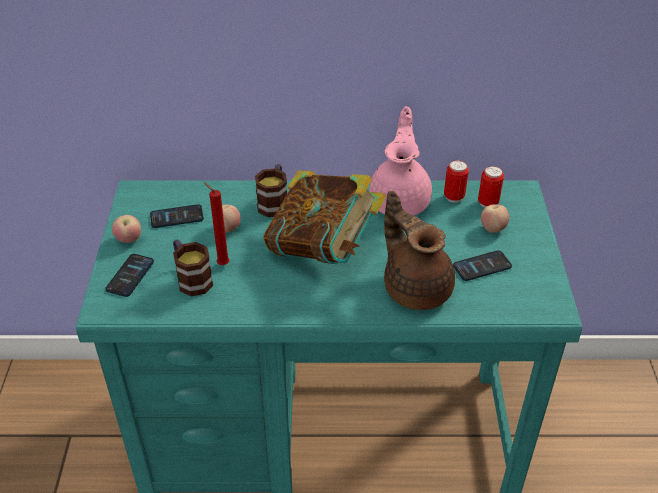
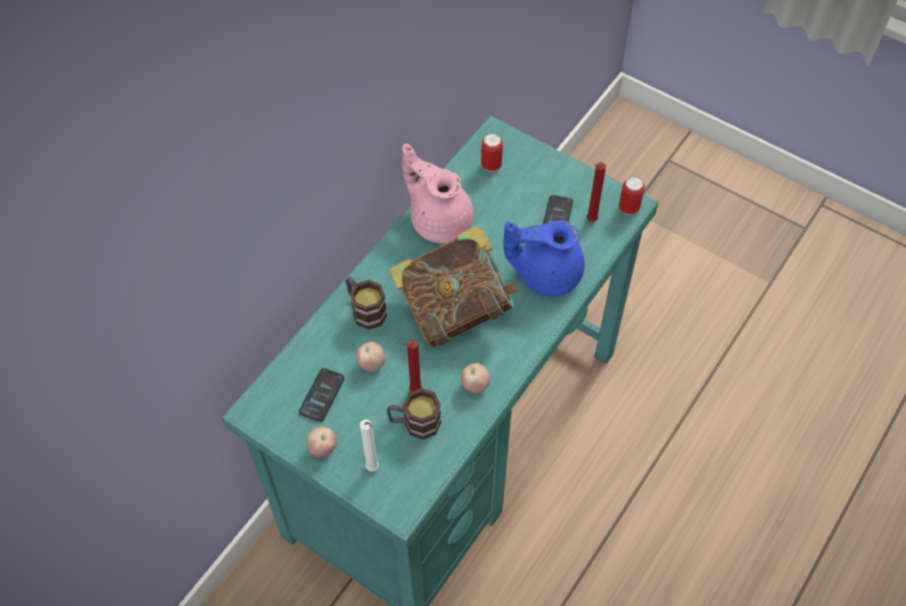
camera: 55 degrees left, 15 degrees up
phone [105,254,154,297] -> white candle [360,419,379,471]
brown teapot [384,190,455,310] -> blue teapot [504,220,585,296]
can [444,160,469,203] -> can moved to [619,177,645,215]
apple [481,204,509,233] -> apple moved to [461,363,490,393]
none -> red candle [586,162,606,222]

